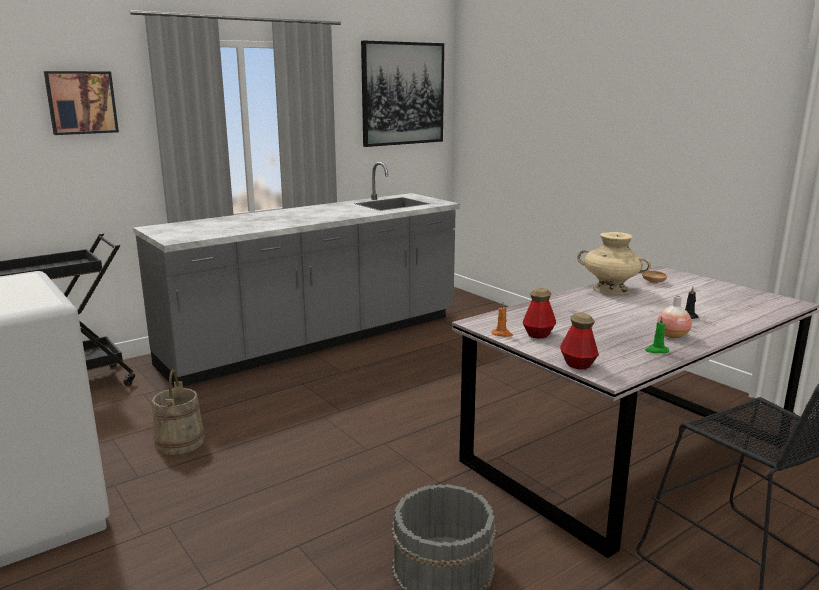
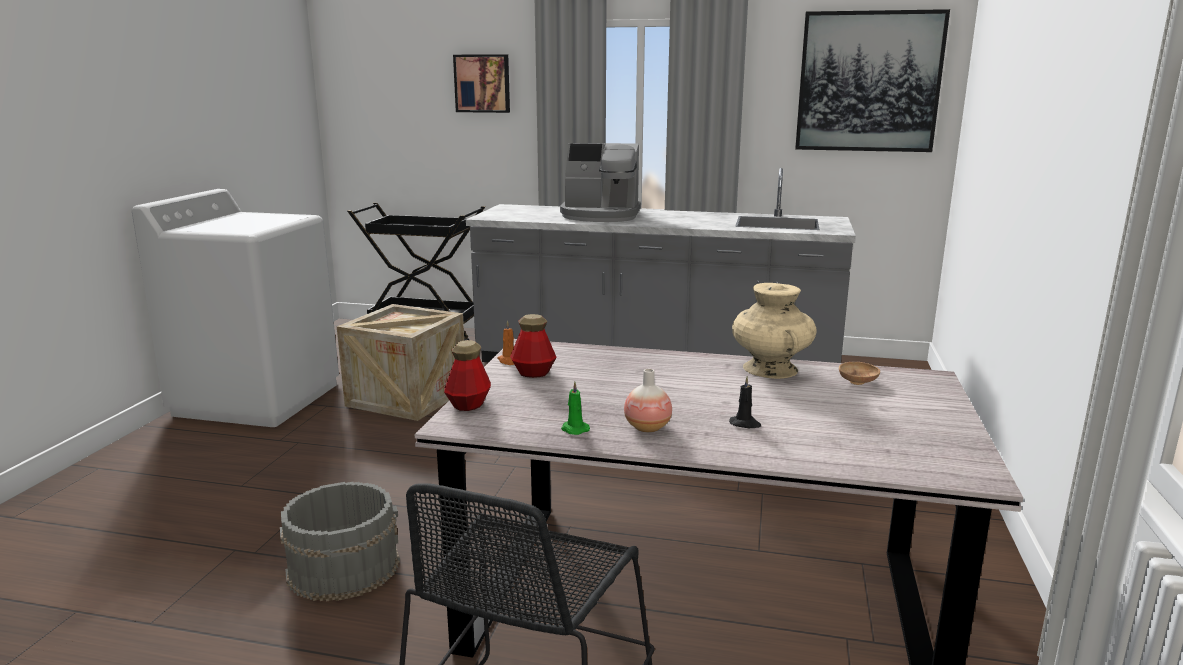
camera: 50 degrees right, 0 degrees up
beige bucket [152,370,205,455] -> crate [337,304,464,421]
none -> coffee machine [560,143,641,222]

